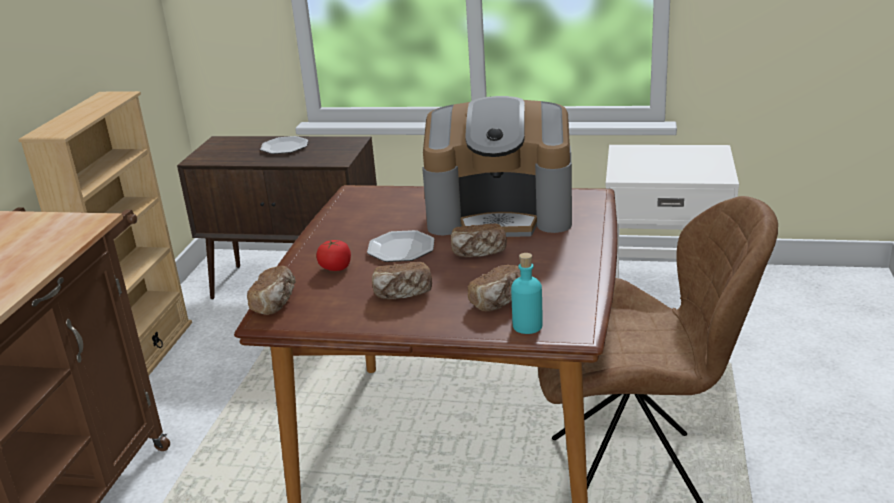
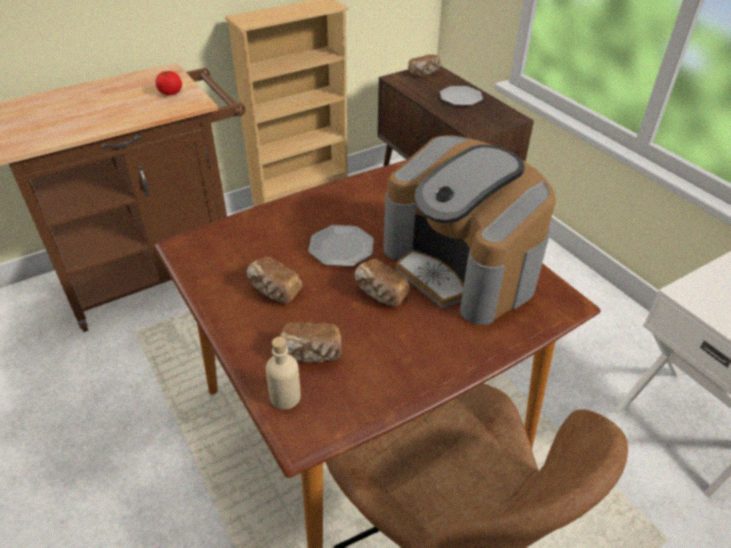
camera: 45 degrees right, 15 degrees up
bread [247,266,296,315] -> bread moved to [408,54,441,76]
tomato [316,240,351,271] -> tomato moved to [155,71,182,95]
turquoise bottle [511,253,543,334] -> beige bottle [266,337,301,410]

